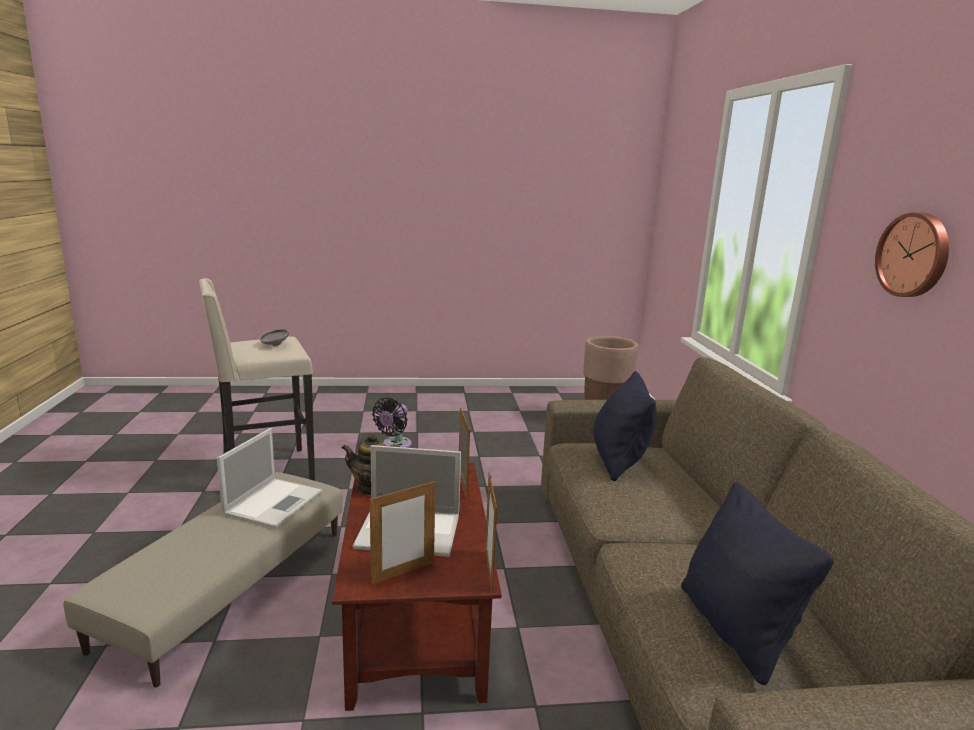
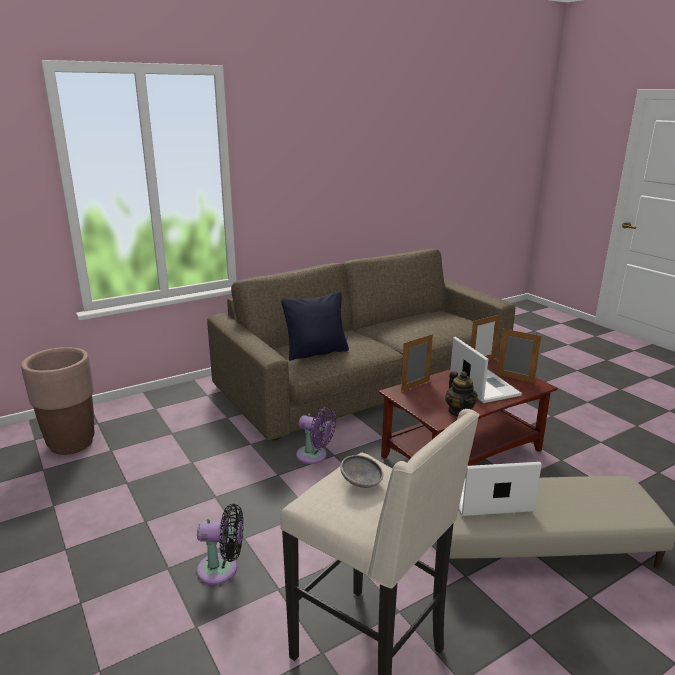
camera: 115 degrees left, 5 degrees up
black pillow [681,482,834,685] -> none
wall clock [875,212,949,297] -> none
none -> purple fan [296,407,336,464]

